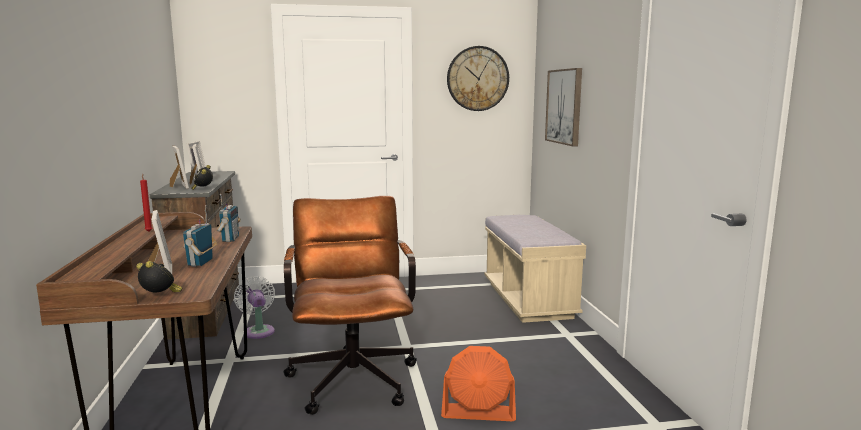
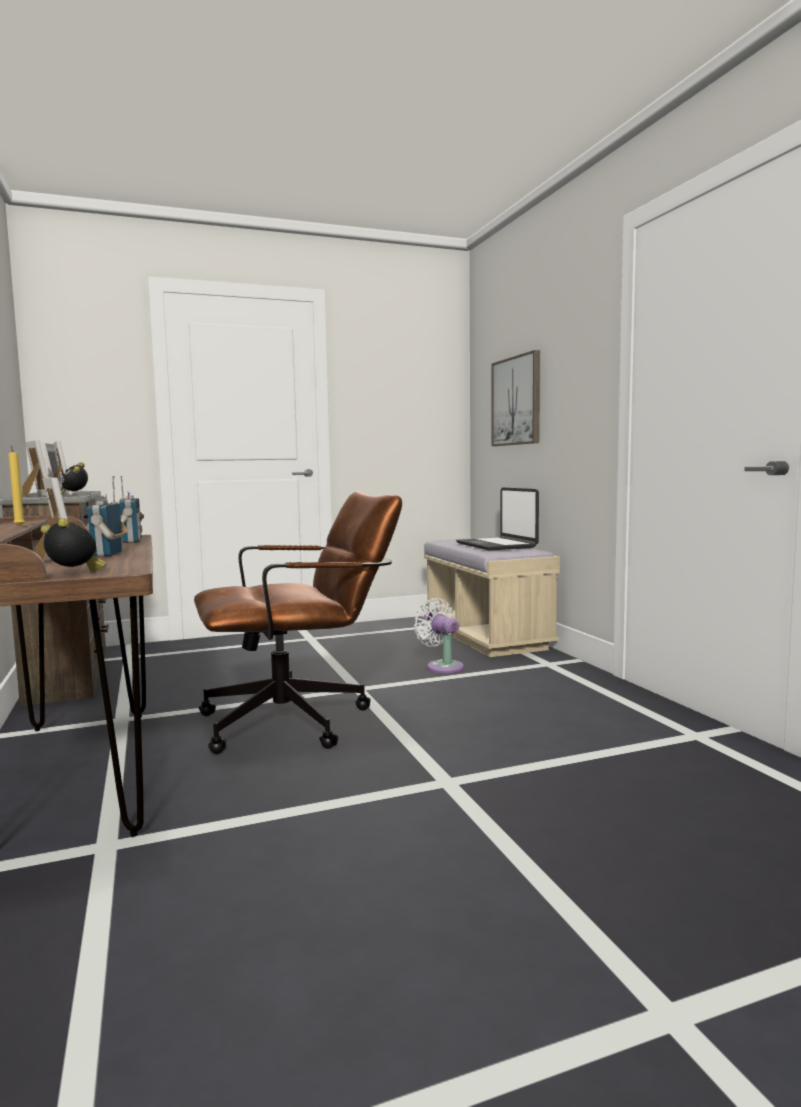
camera: 10 degrees left, 5 degrees down
red candle [140,174,153,232] -> yellow candle [9,445,25,526]
white fan [234,276,275,339] -> white fan moved to [414,598,464,673]
brown office chair [283,196,417,415] -> brown office chair turned 90 degrees clockwise [194,491,402,754]
orange fan [441,346,516,421] -> none
wall clock [447,46,509,111] -> none
none -> laptop [456,488,539,550]

